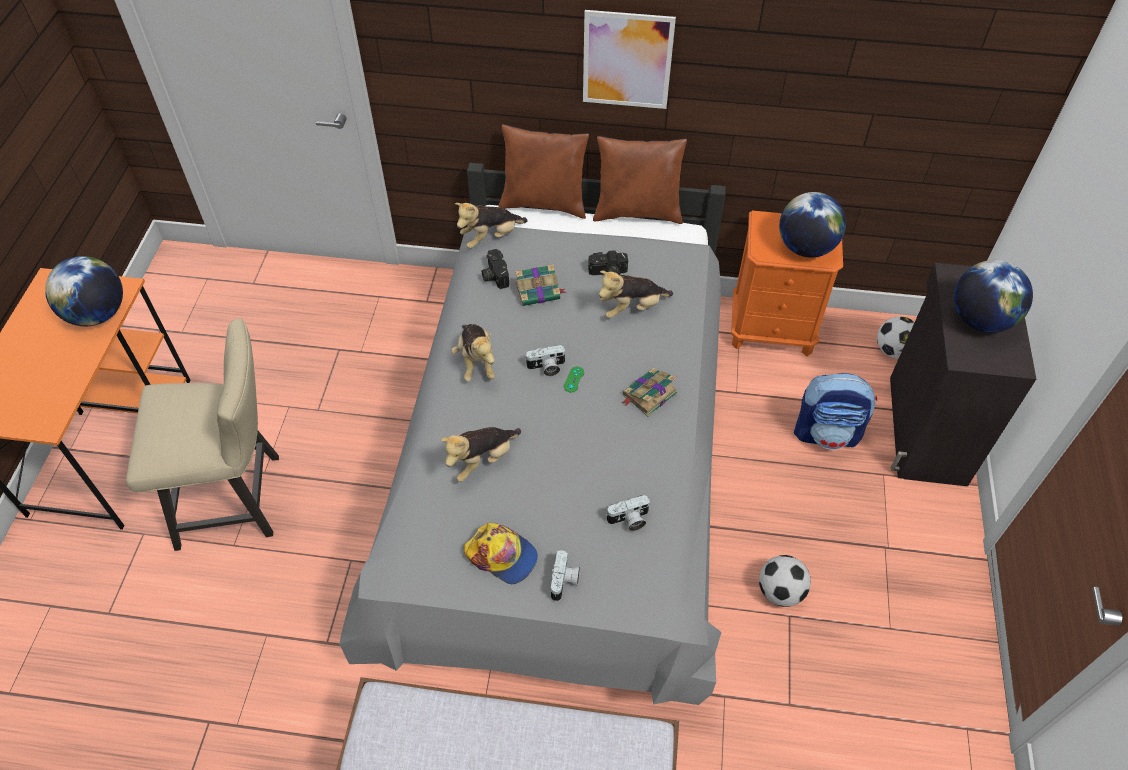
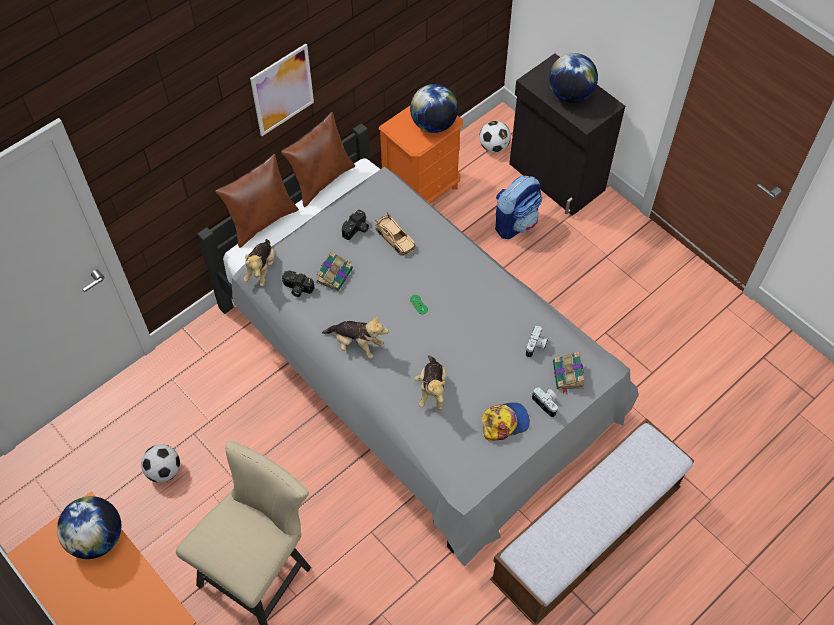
camera: 50 degrees left, 5 degrees up
camera [525,345,565,376] -> none
plush toy [599,271,673,318] -> beige toy car [375,212,416,256]
book [622,368,677,416] -> book moved to [553,351,584,394]
football [759,555,811,607] -> football moved to [141,444,180,483]

